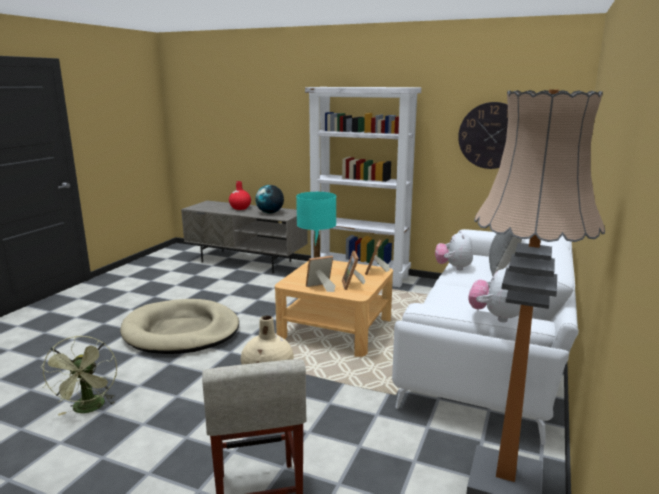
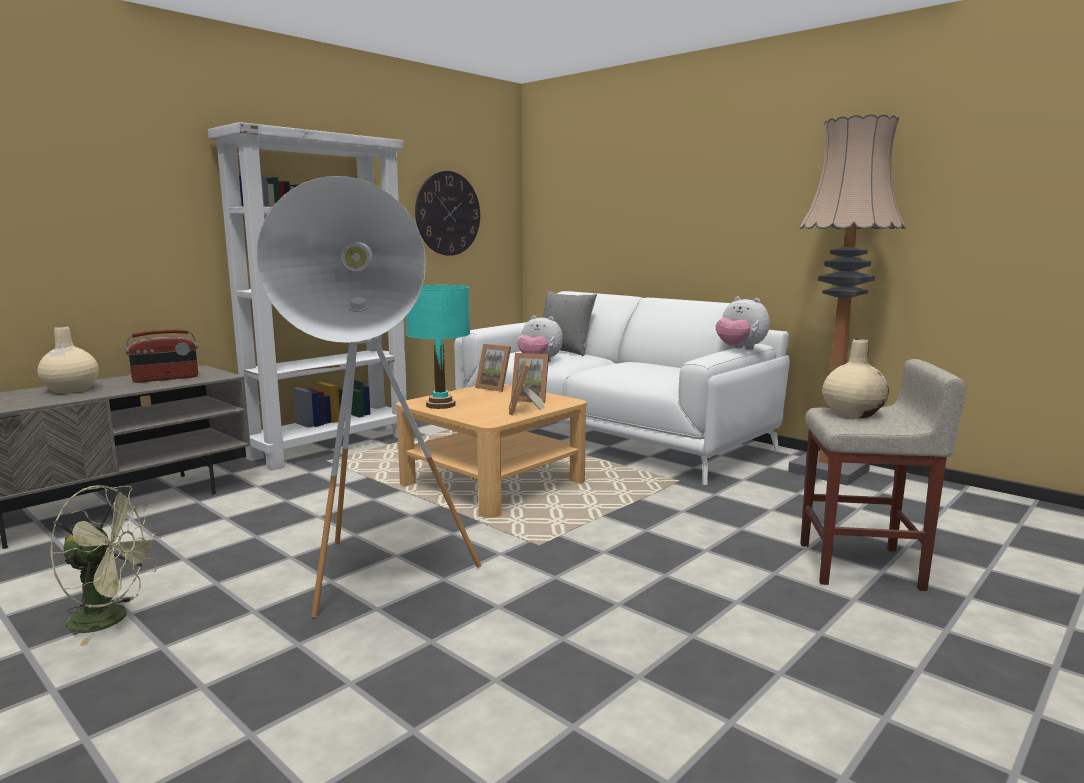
camera: 70 degrees left, 5 degrees down
green fan [41,336,117,416] -> green fan moved to [50,485,161,646]
beige dog bed [120,299,239,354] -> white floor lamp [257,176,482,617]
red vase [229,181,251,210] -> beige vase [37,326,99,393]
globe [255,185,284,213] -> radio [125,330,198,383]

